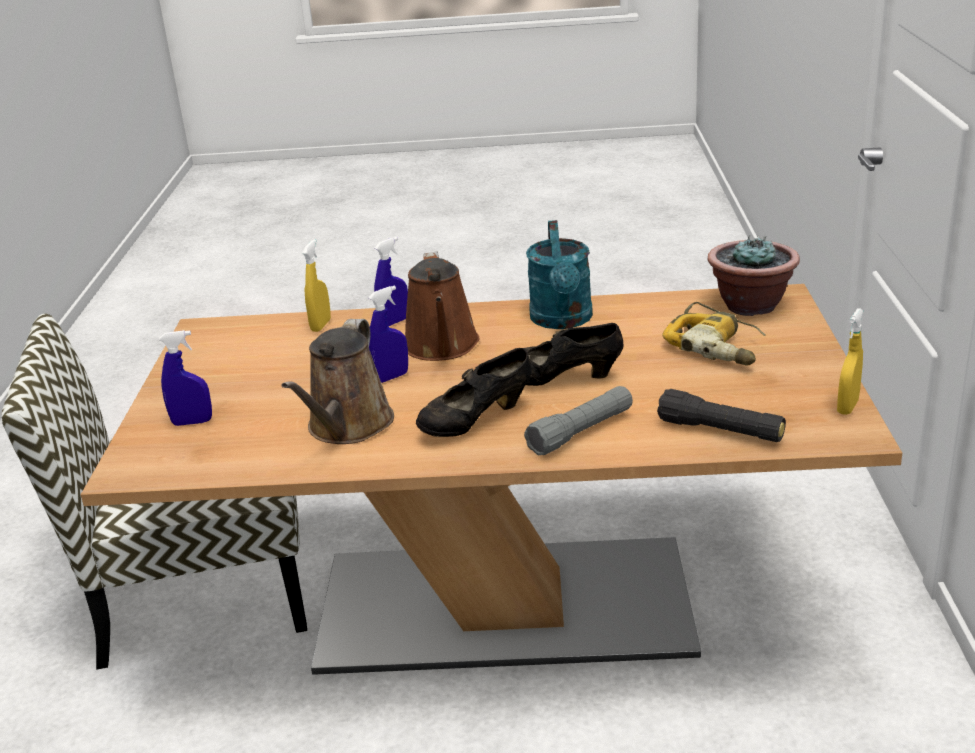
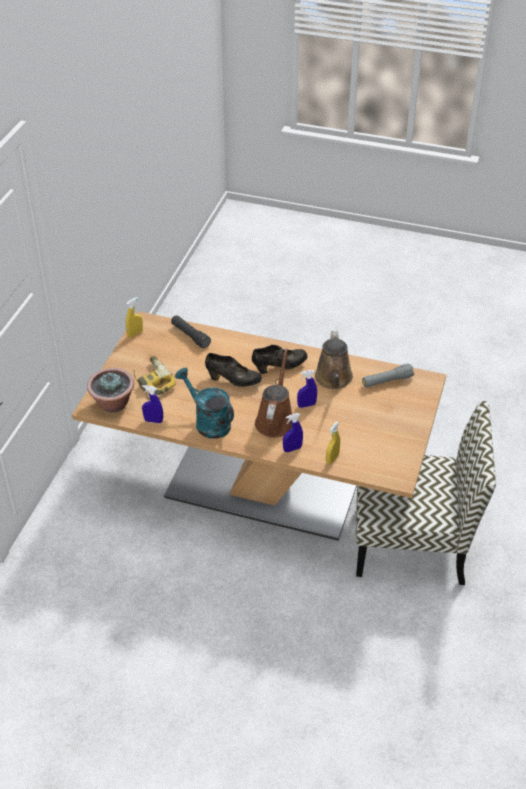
camera: 165 degrees left, 15 degrees up
blue spray bottle [159,330,212,426] -> blue spray bottle moved to [142,385,163,423]
brown watering can [282,319,394,444] -> brown watering can turned 150 degrees clockwise [315,331,353,389]
grey flashlight [524,386,633,456] -> grey flashlight moved to [362,363,414,387]
turquoise watering can [526,220,593,329] -> turquoise watering can turned 60 degrees counterclockwise [175,368,234,439]

